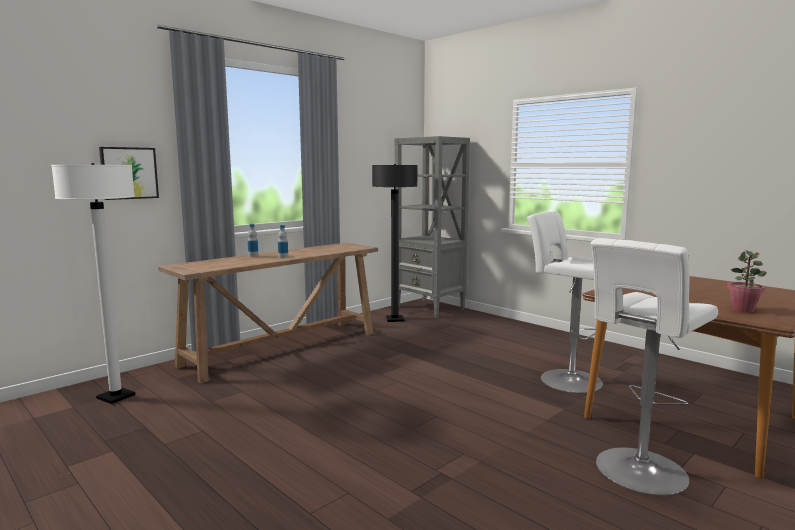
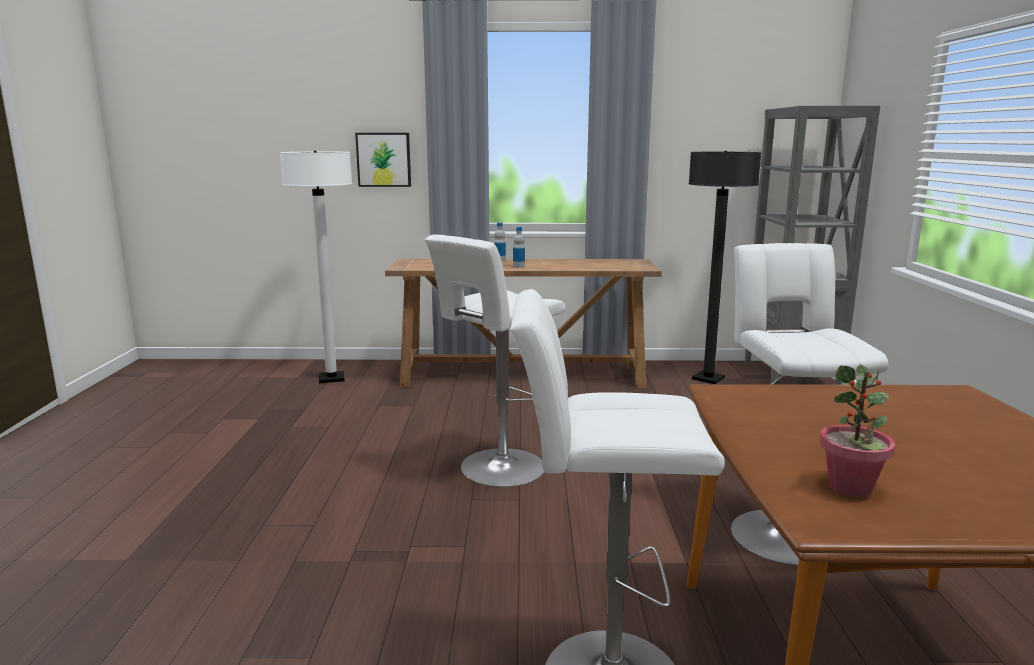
camera: 45 degrees right, 5 degrees up
none -> white stool [425,235,565,487]

